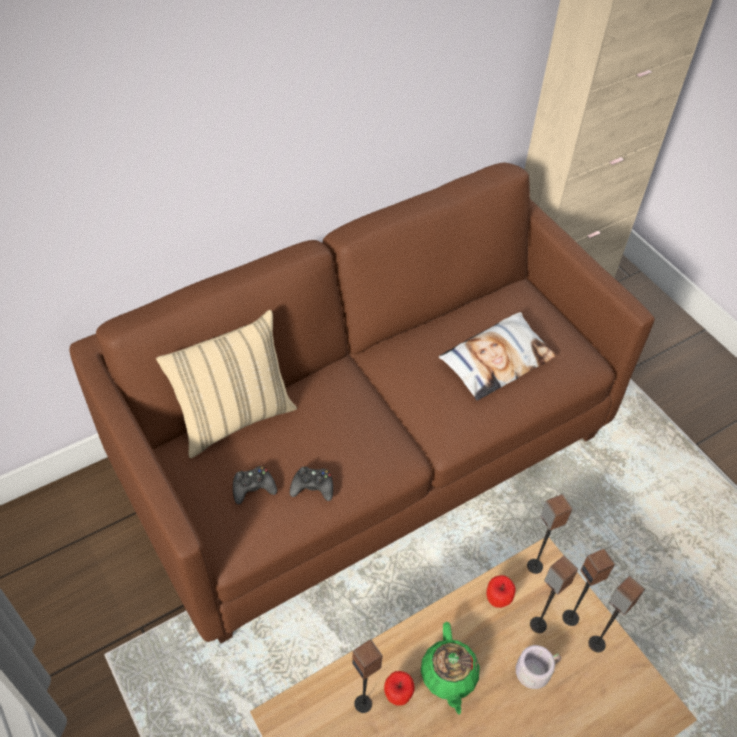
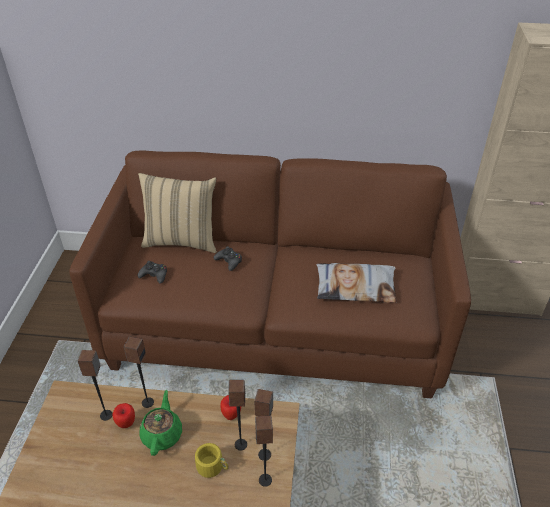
camera: 40 degrees right, 10 degrees down
black game controller [290,467,333,501] -> black game controller moved to [214,246,242,271]
green teapot [421,622,480,714] -> green teapot turned 150 degrees clockwise [139,390,182,456]
grey mug [506,645,561,689] -> yellow mug [195,443,229,478]
speaker [527,494,572,574] -> speaker moved to [124,337,154,408]

